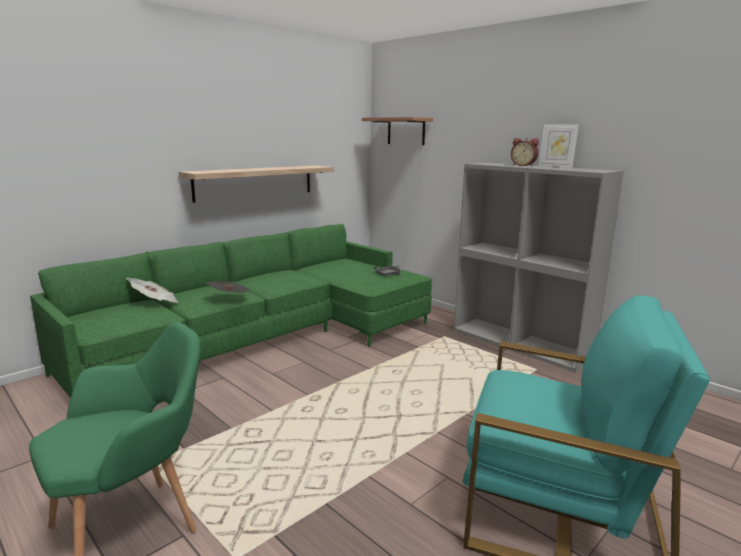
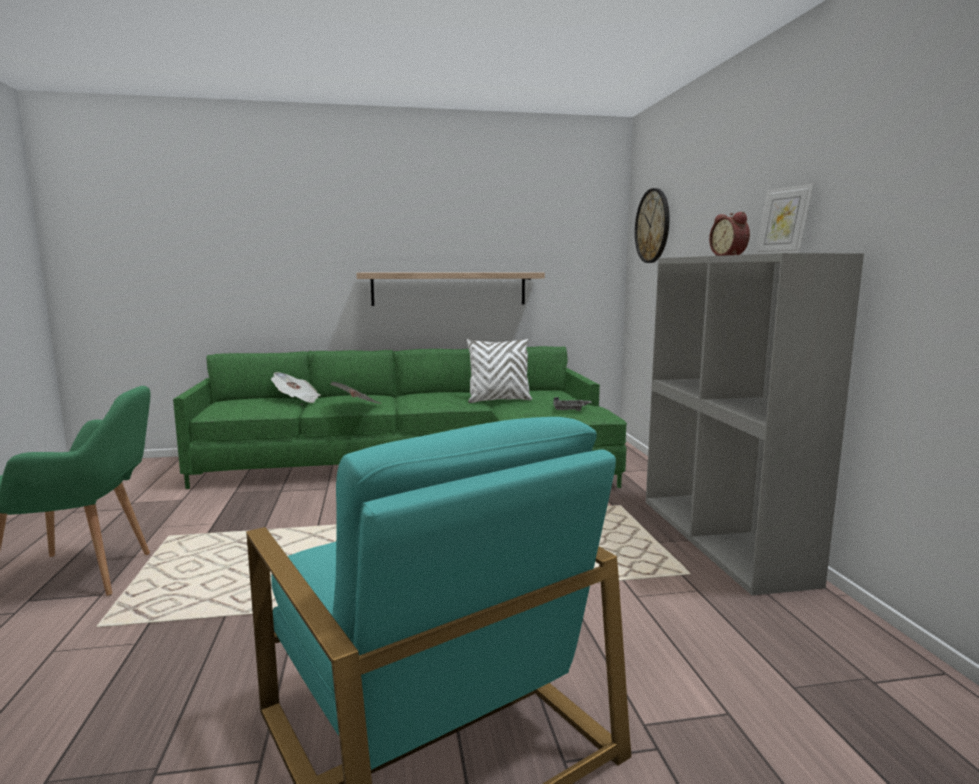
camera: 35 degrees right, 5 degrees down
shelf [362,117,433,145] -> wall clock [635,188,670,263]
none -> white pillow [467,339,532,403]

